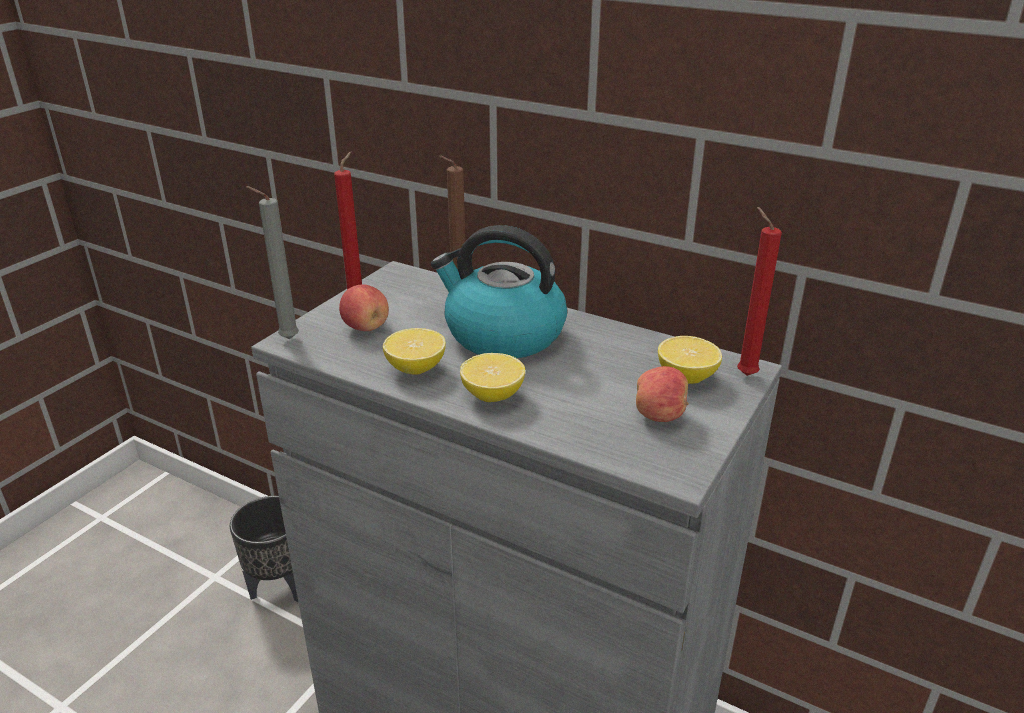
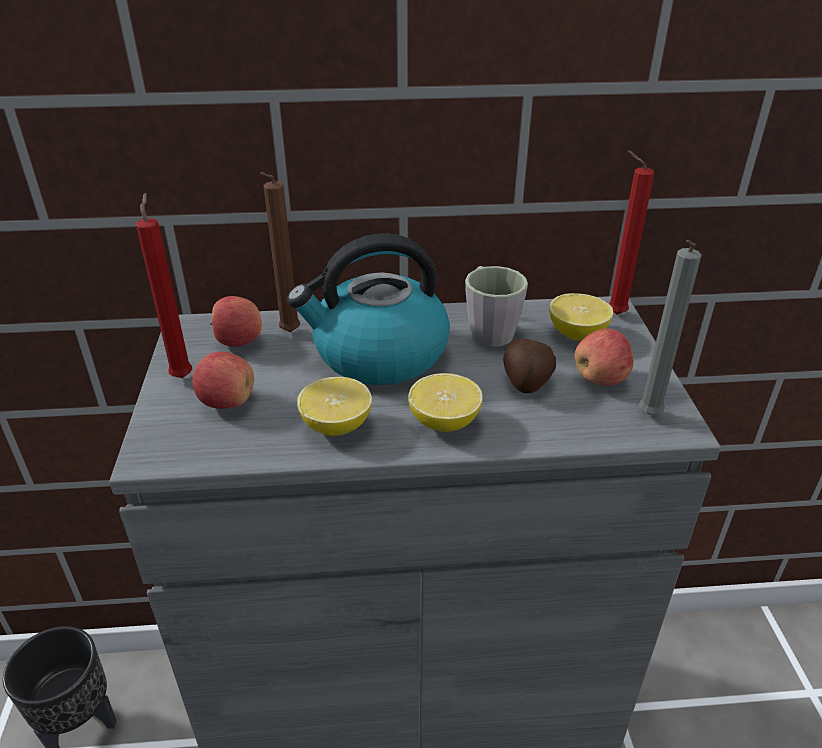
camera: 35 degrees left, 5 degrees up
grey candle [246,186,299,339] -> grey candle moved to [639,240,701,415]
none -> apple [210,296,262,347]
none -> grey mug [465,266,528,347]
none -> potato [503,339,556,393]

